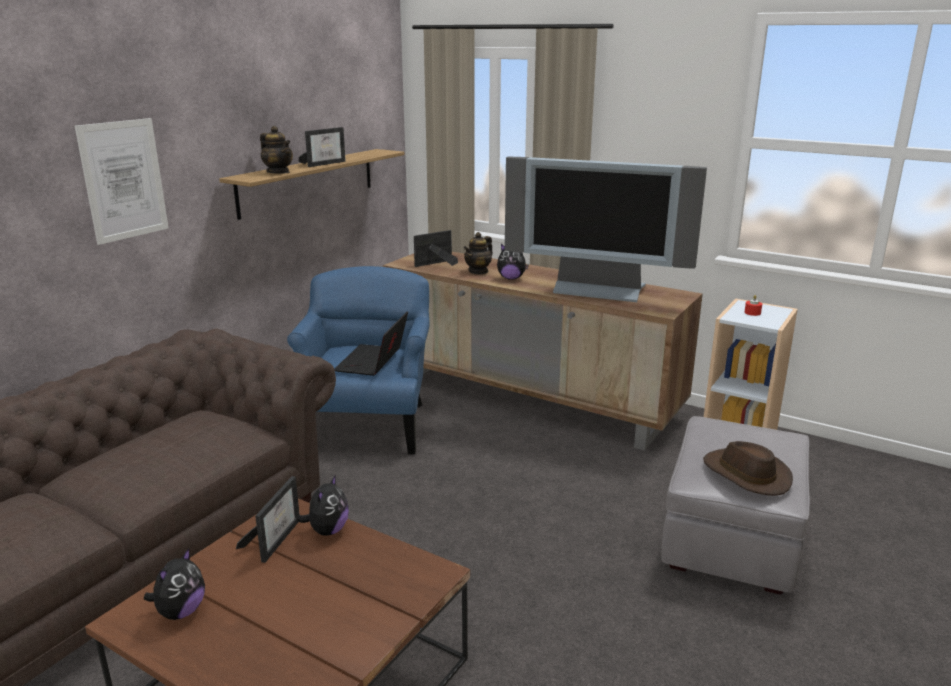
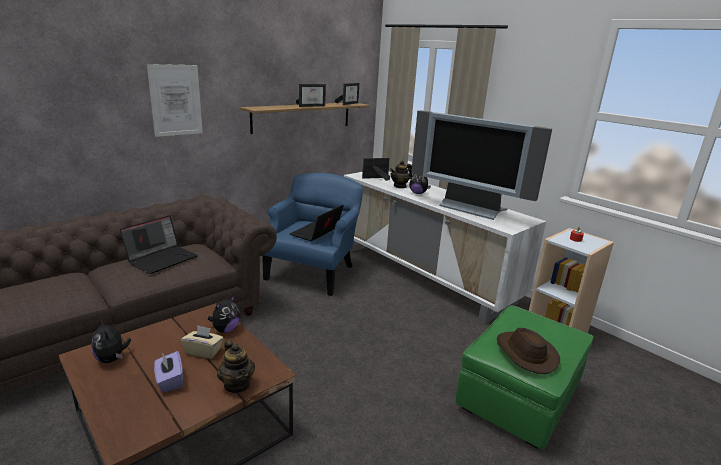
camera: 15 degrees right, 0 degrees up
plush toy [144,548,205,620] -> plush toy turned 105 degrees clockwise [91,319,131,363]
picture frame [236,476,300,563] -> picture frame moved to [335,83,359,105]
teapot [260,126,293,174] -> teapot moved to [217,340,255,393]
brown tv stand [383,252,703,451] -> white tv stand [344,172,546,324]
grey ottoman [661,416,810,595] -> green ottoman [456,305,594,449]
none -> laptop [120,215,198,274]
none -> purple tissue box [154,351,183,392]
none -> beige tissue box [181,325,223,359]

